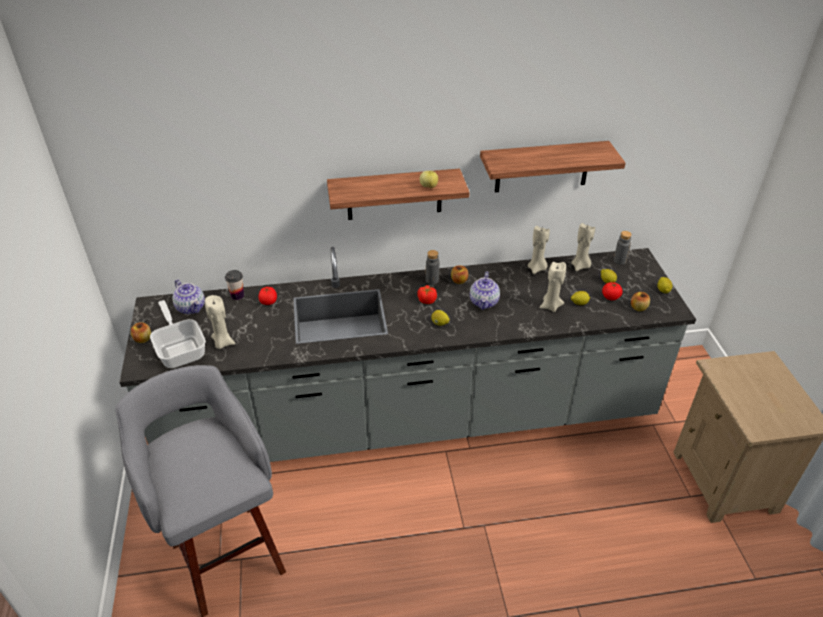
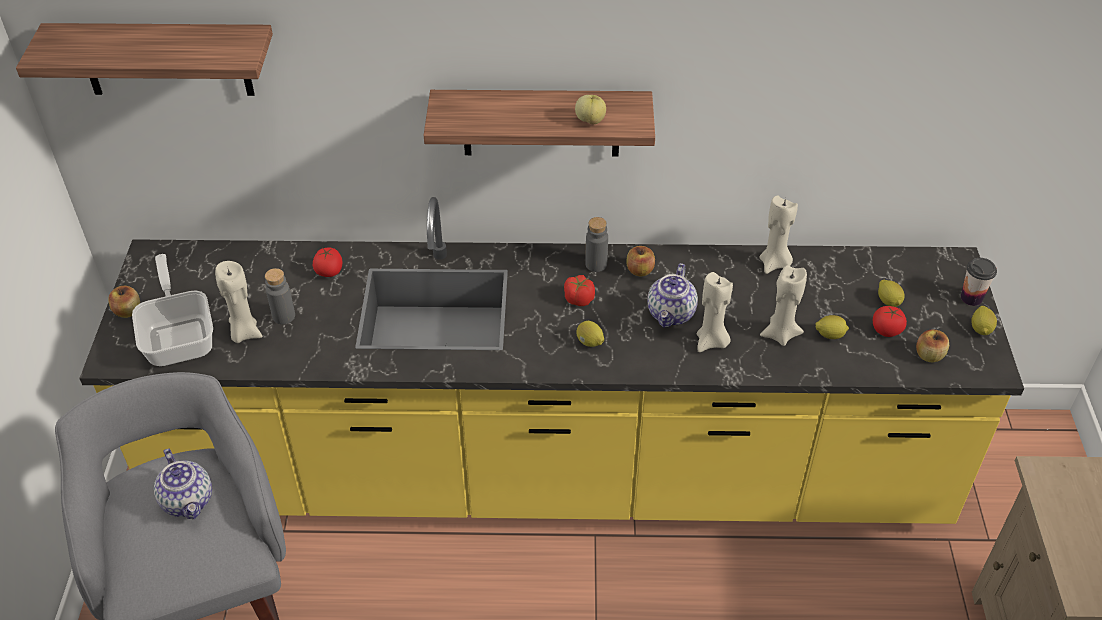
camera: 10 degrees right, 5 degrees up
grey counter [119,247,696,462] -> yellow counter [79,197,1024,524]
teapot [172,279,205,314] -> teapot moved to [154,449,212,519]
cup [225,270,244,300] -> cup moved to [961,258,997,306]
shelf [480,141,626,192] -> shelf moved to [16,23,273,96]
beige candle [571,223,595,271] -> beige candle moved to [697,272,733,352]
grey bottle [614,231,632,265] -> grey bottle moved to [265,268,295,324]

